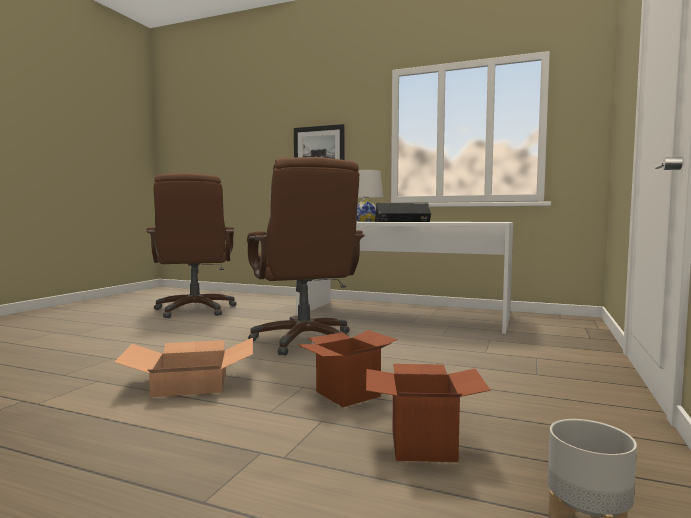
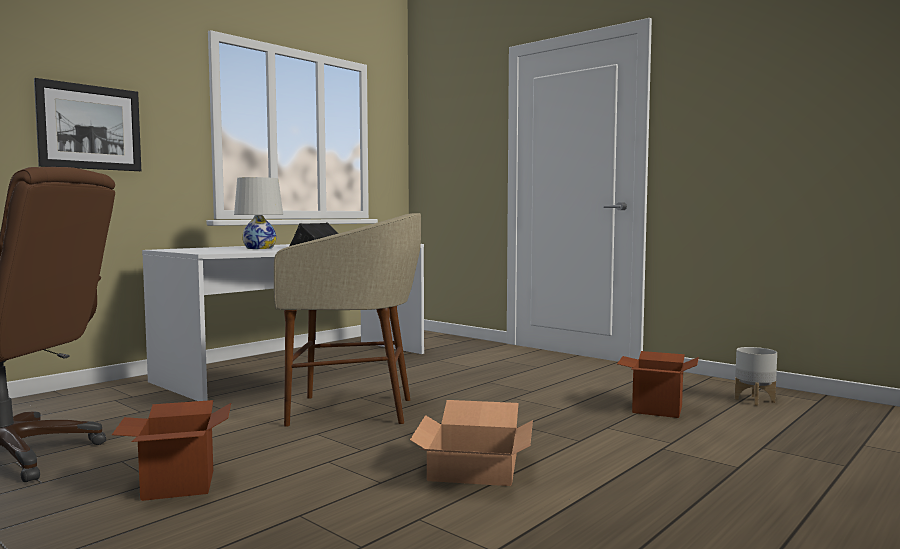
camera: 70 degrees left, 0 degrees up
brown office chair [247,157,365,355] -> beige stool [274,213,421,427]
cardboard box [297,330,398,407] -> cardboard box moved to [112,400,231,501]

